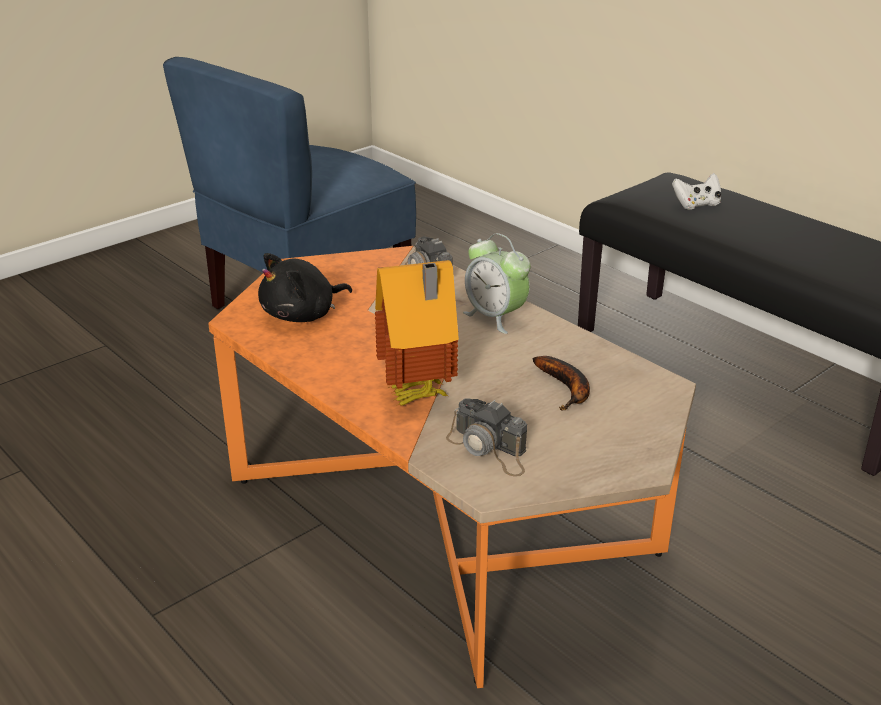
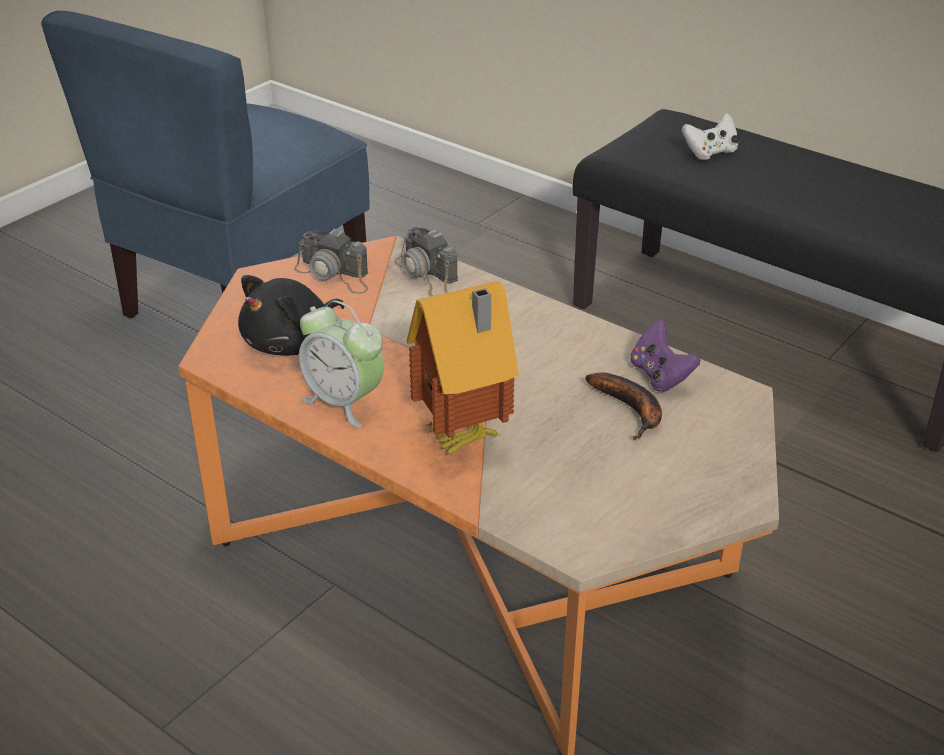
camera: 10 degrees left, 5 degrees up
camera [446,399,527,477] -> camera moved to [294,229,368,294]
alarm clock [463,233,531,334] -> alarm clock moved to [299,300,384,427]
none -> purple game controller [630,319,700,392]

